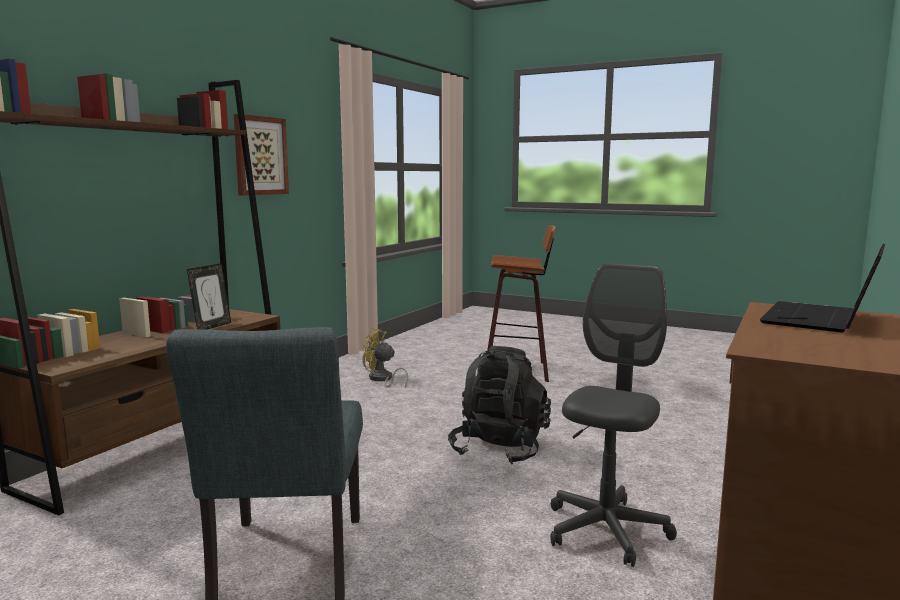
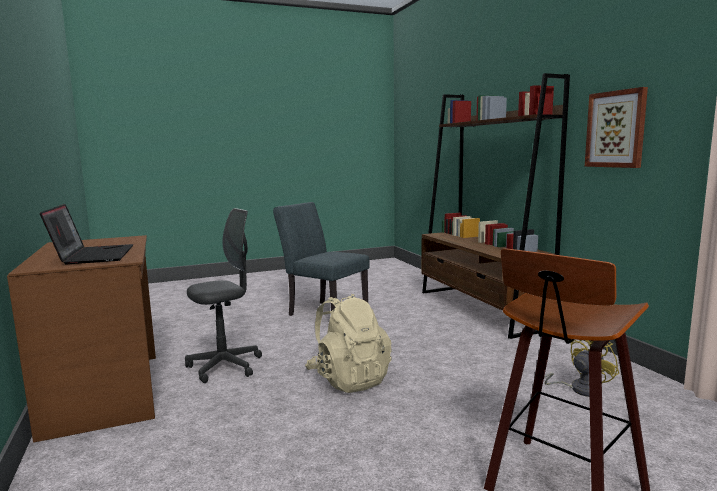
camera: 130 degrees right, 0 degrees up
picture frame [187,263,231,330] -> none
black backpack [448,346,551,465] -> beige backpack [305,294,392,393]
grey office chair [550,263,677,567] -> grey office chair turned 105 degrees counterclockwise [185,208,262,383]

